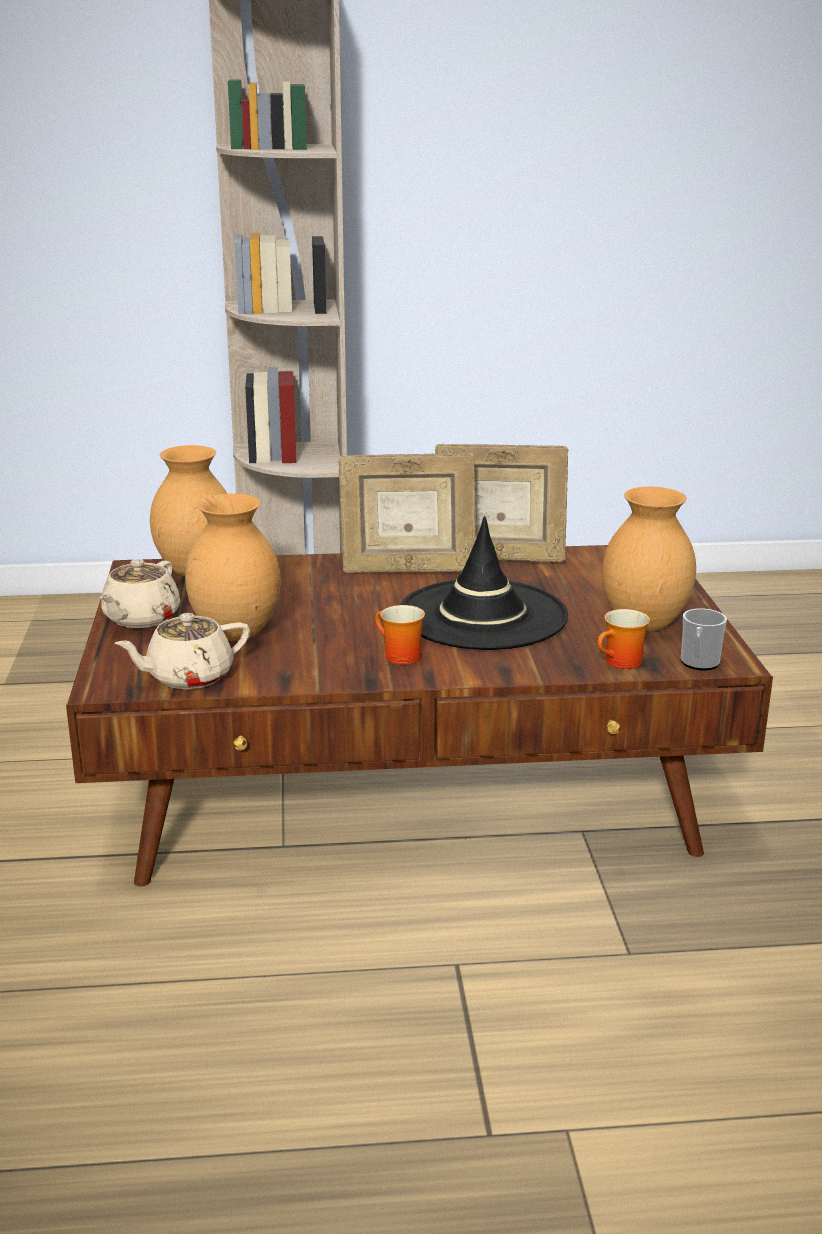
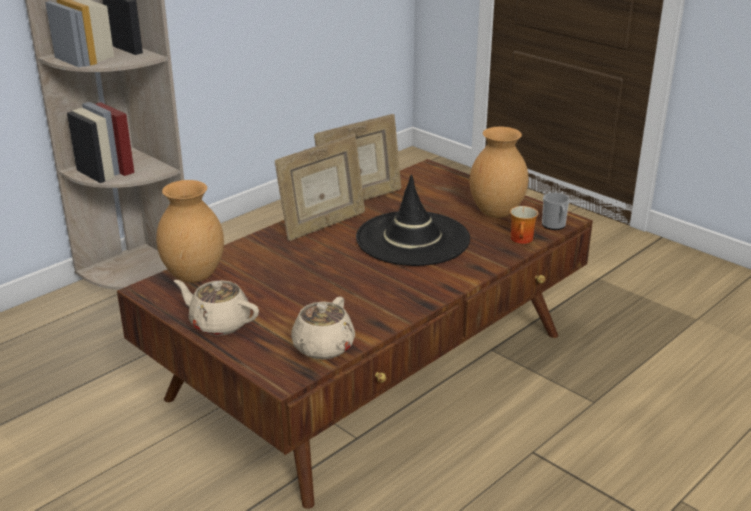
camera: 40 degrees left, 5 degrees up
beige teapot [99,559,180,628] -> beige teapot turned 135 degrees clockwise [174,280,259,336]
brown vase [185,493,281,641] -> none
mug [375,605,425,665] -> none

